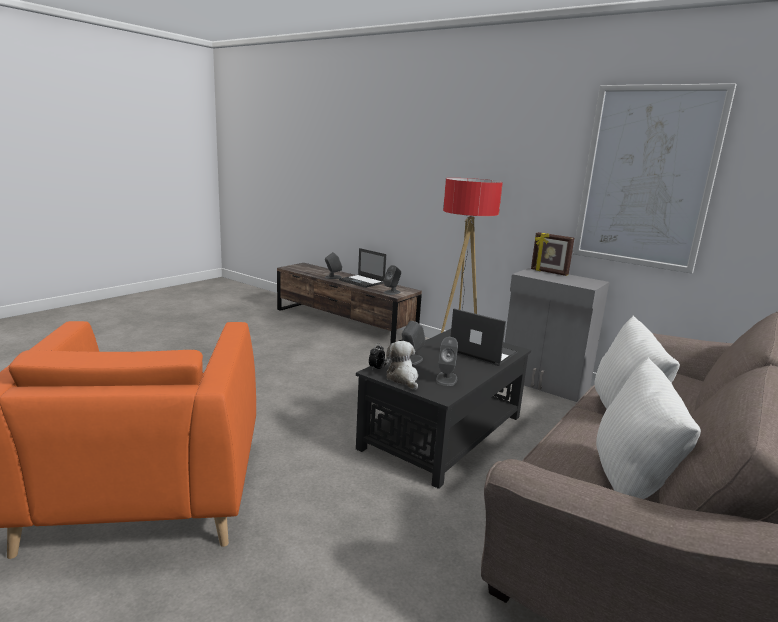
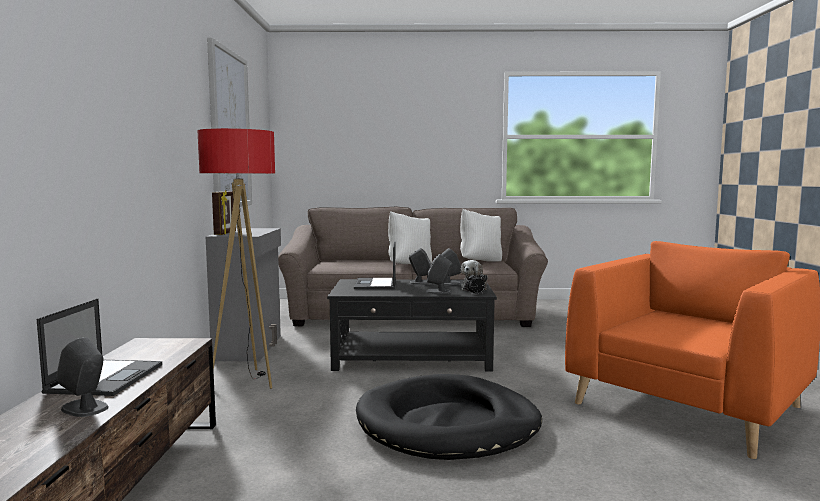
camera: 125 degrees left, 10 degrees down
grey speaker [384,265,401,295] -> grey speaker moved to [409,248,433,285]
none -> black dog bed [356,374,542,460]

